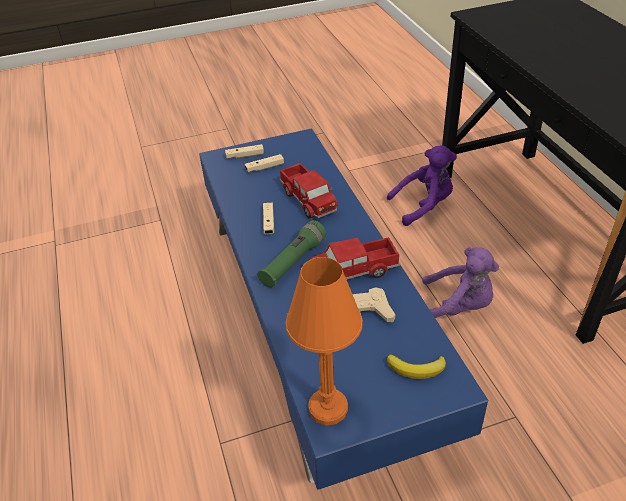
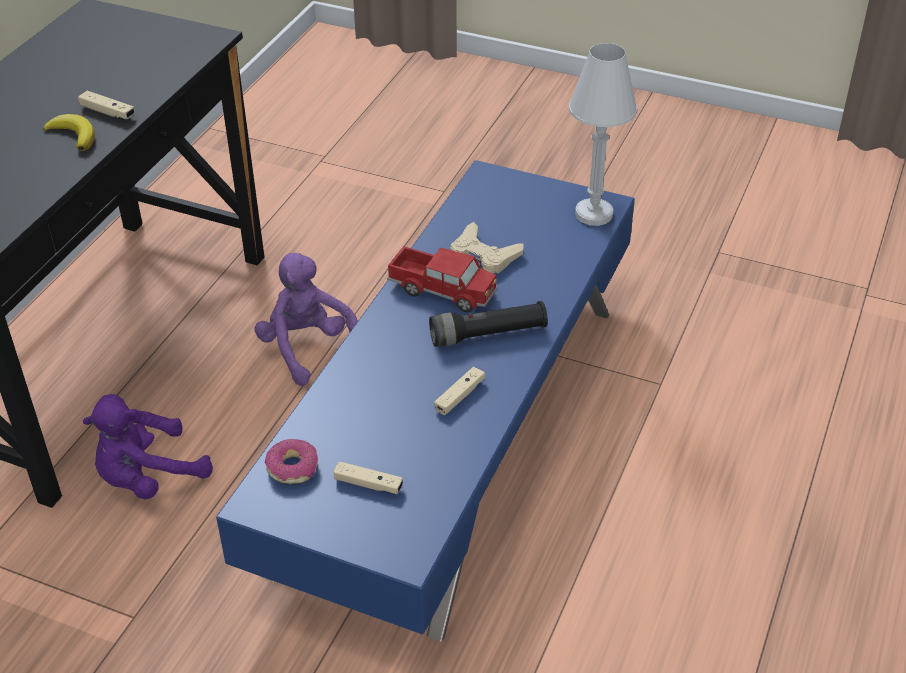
camera: 140 degrees left, 0 degrees up
beige game controller [225,144,264,158] -> beige game controller moved to [78,91,135,119]
green flashlight [258,220,326,288] -> black flashlight [429,301,548,347]
toy truck [279,163,338,218] -> none
orange table lamp [285,257,363,425] -> white table lamp [569,43,637,226]
purple plush toy [387,145,457,226] -> purple plush toy turned 60 degrees counterclockwise [83,394,213,500]
banana [387,354,446,379] -> banana moved to [43,114,95,151]
none -> donut [265,439,318,484]

